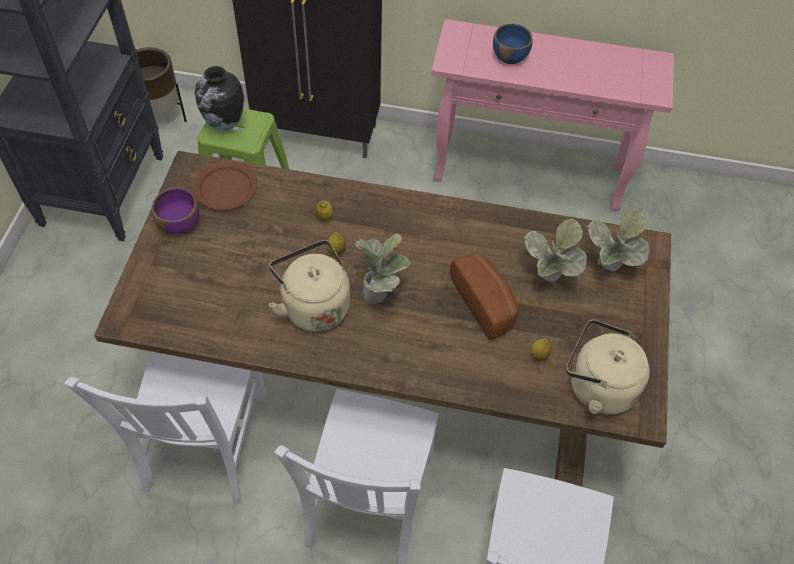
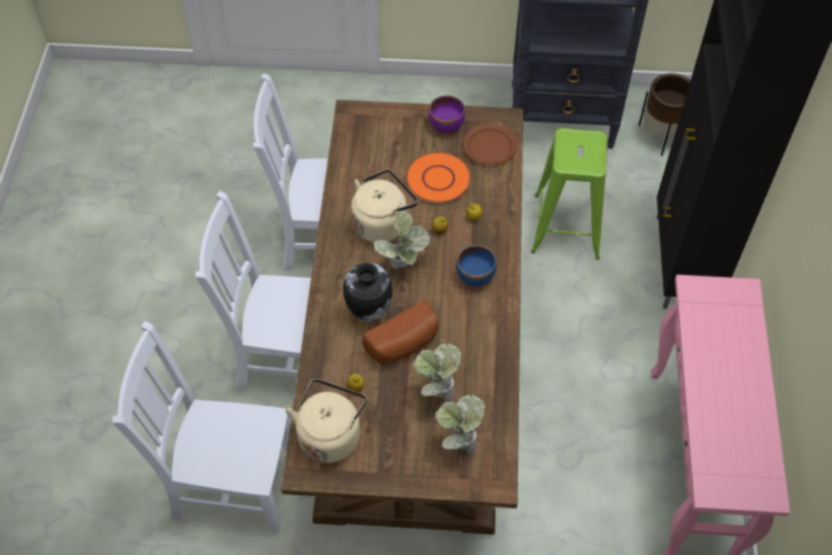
camera: 85 degrees right, 0 degrees up
vase [195,66,244,131] -> vase moved to [343,263,392,321]
blue bowl [493,24,533,64] -> blue bowl moved to [456,245,497,286]
none -> orange plate [406,152,471,203]

